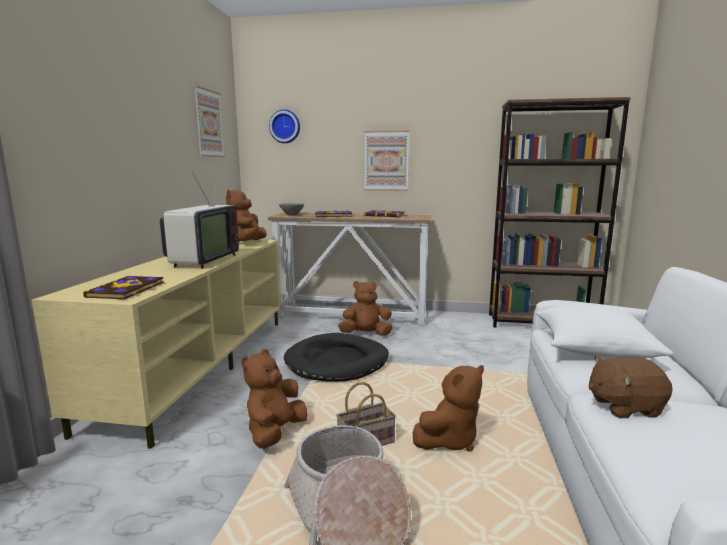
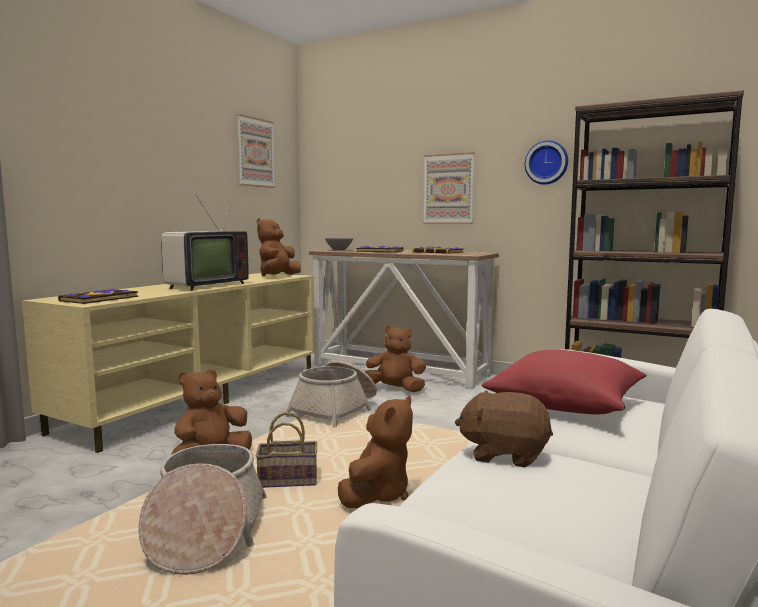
camera: 20 degrees right, 5 degrees down
wall clock [269,109,300,143] -> wall clock moved to [525,140,568,185]
black dog bed [284,333,389,382] -> basket [285,361,377,428]
brown plush toy [413,365,484,451] -> brown plush toy turned 45 degrees counterclockwise [338,396,413,508]
white pillow [536,305,673,358] -> red pillow [482,350,647,414]

